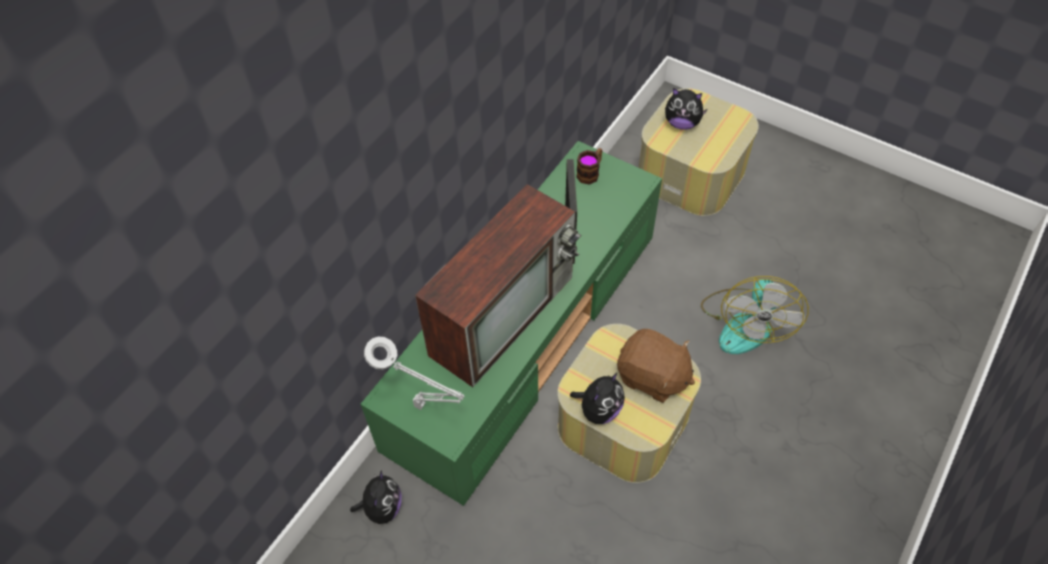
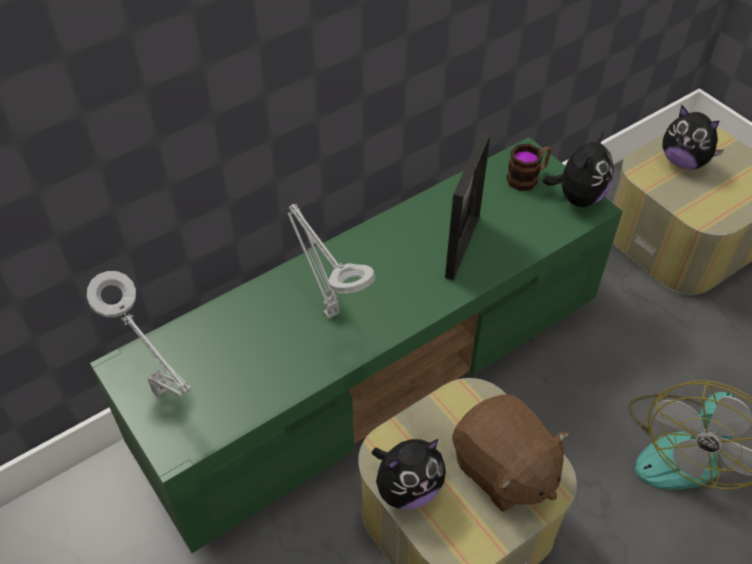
camera: 20 degrees right, 5 degrees down
plush toy [350,471,401,524] -> plush toy moved to [542,130,614,207]
television [415,184,581,387] -> grey table lamp [287,204,375,319]

